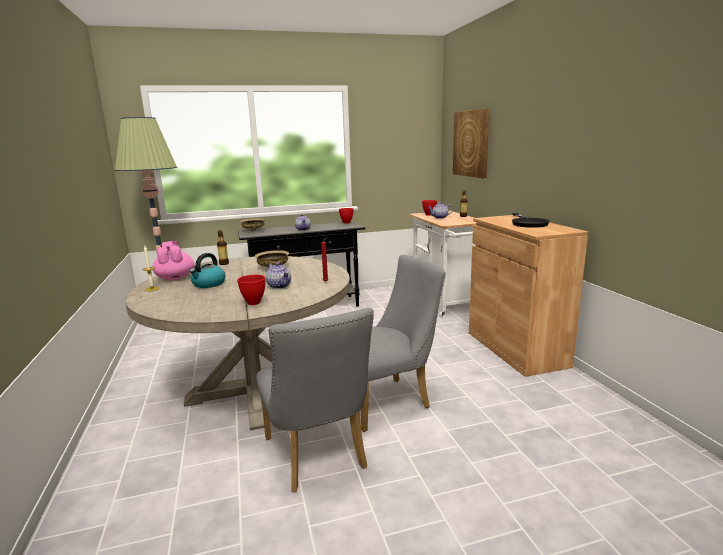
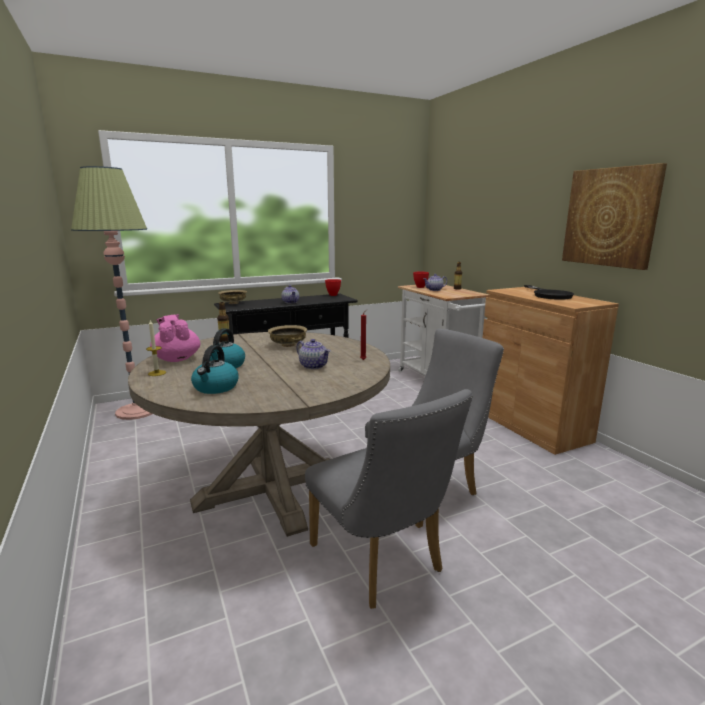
camera: 10 degrees left, 0 degrees up
red bowl [237,275,266,305] -> none
picture [453,108,490,178] -> picture moved to [562,163,667,270]
none -> kettle [191,345,238,394]

